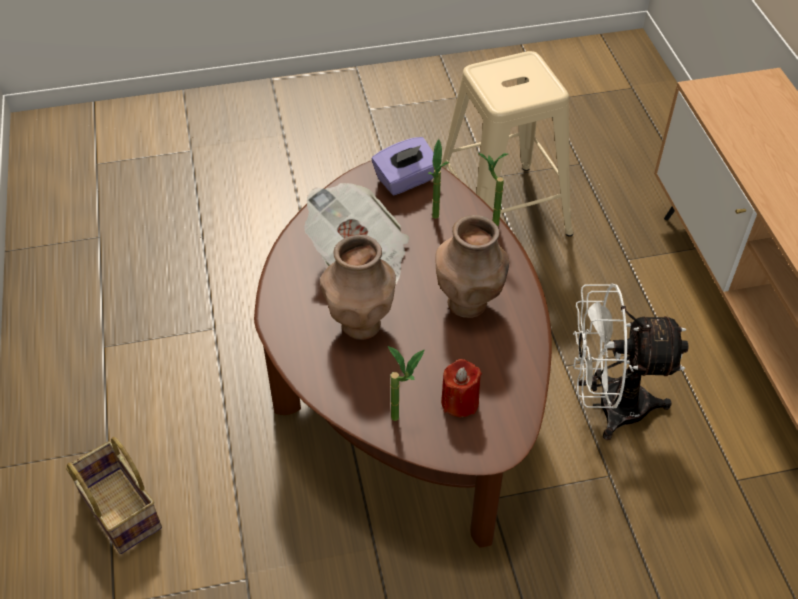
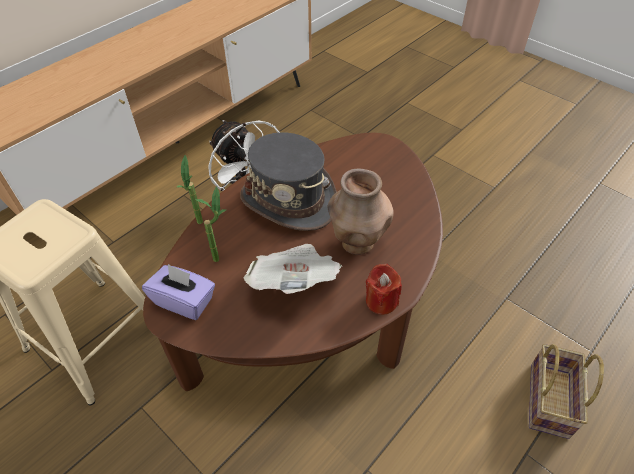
camera: 125 degrees left, 0 degrees up
potted plant [388,346,424,421] -> none
brown vase [435,215,509,318] -> grey hat [240,132,337,231]
red candle [441,359,482,417] -> red candle moved to [366,264,402,315]

